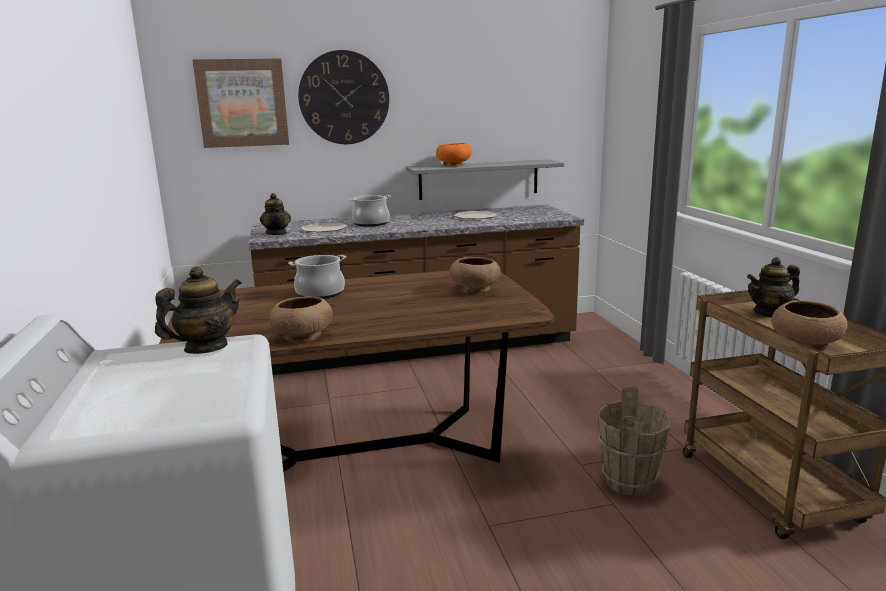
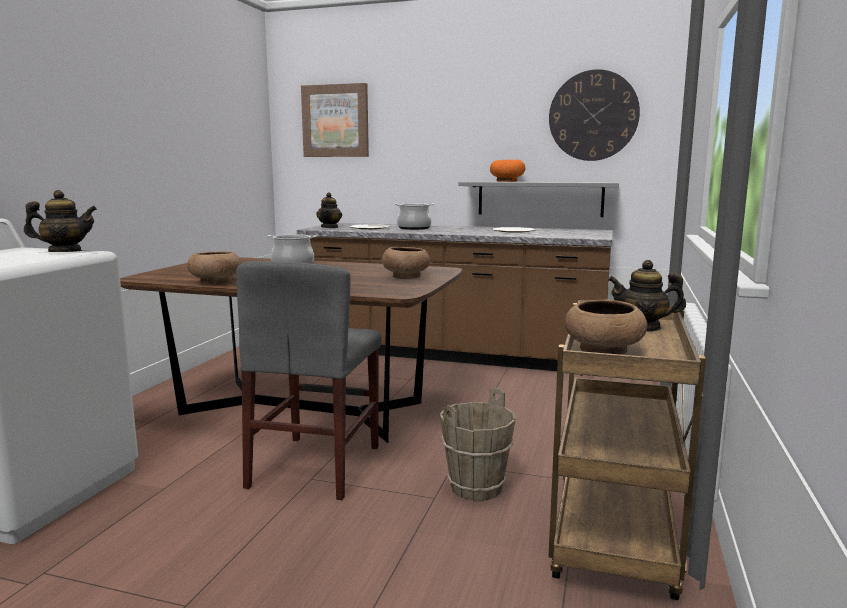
camera: 30 degrees right, 5 degrees down
wall clock [298,50,389,144] -> wall clock moved to [549,69,640,161]
none -> grey chair [236,261,382,500]

